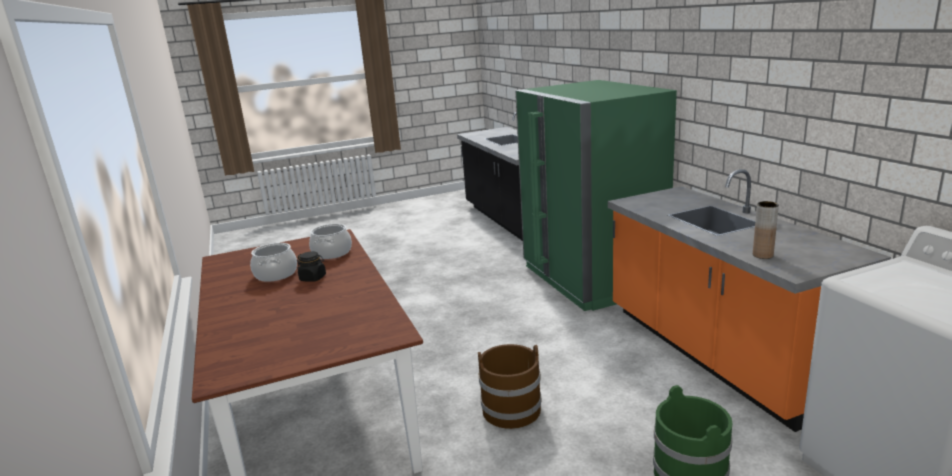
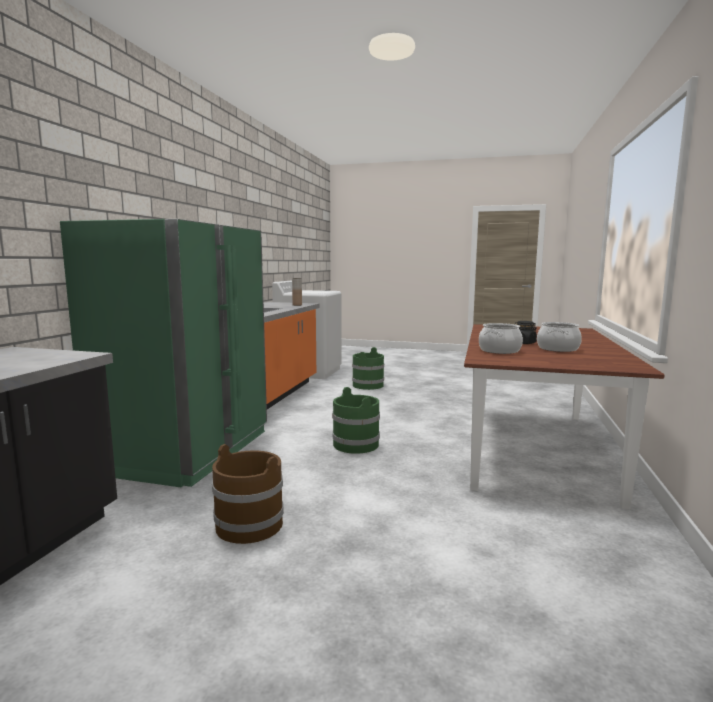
camera: 145 degrees left, 10 degrees down
brown bucket [478,344,541,429] -> brown bucket moved to [212,444,284,544]
none -> green bucket [332,387,380,454]

